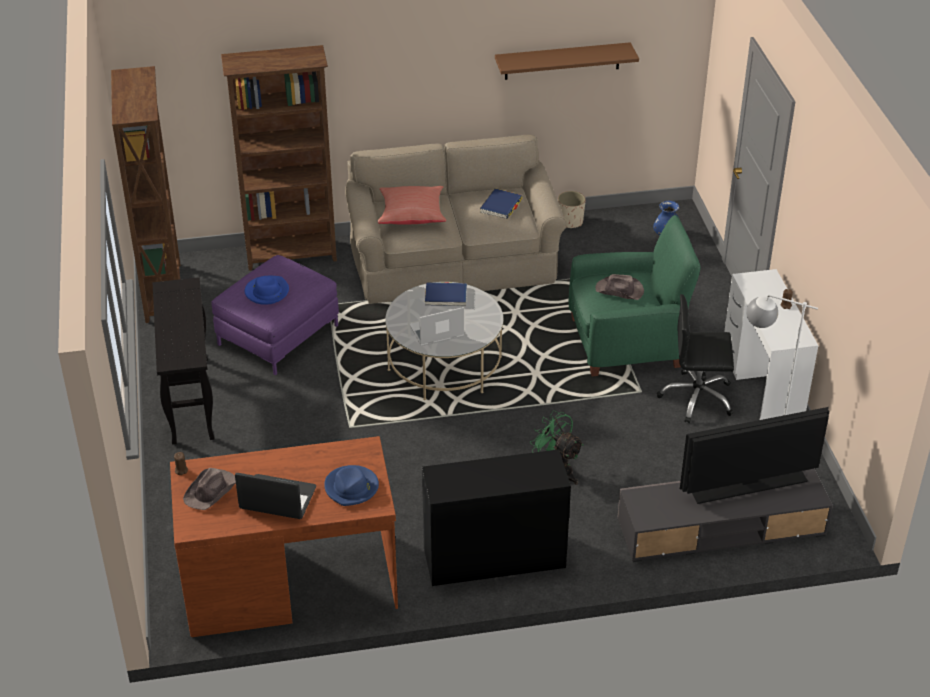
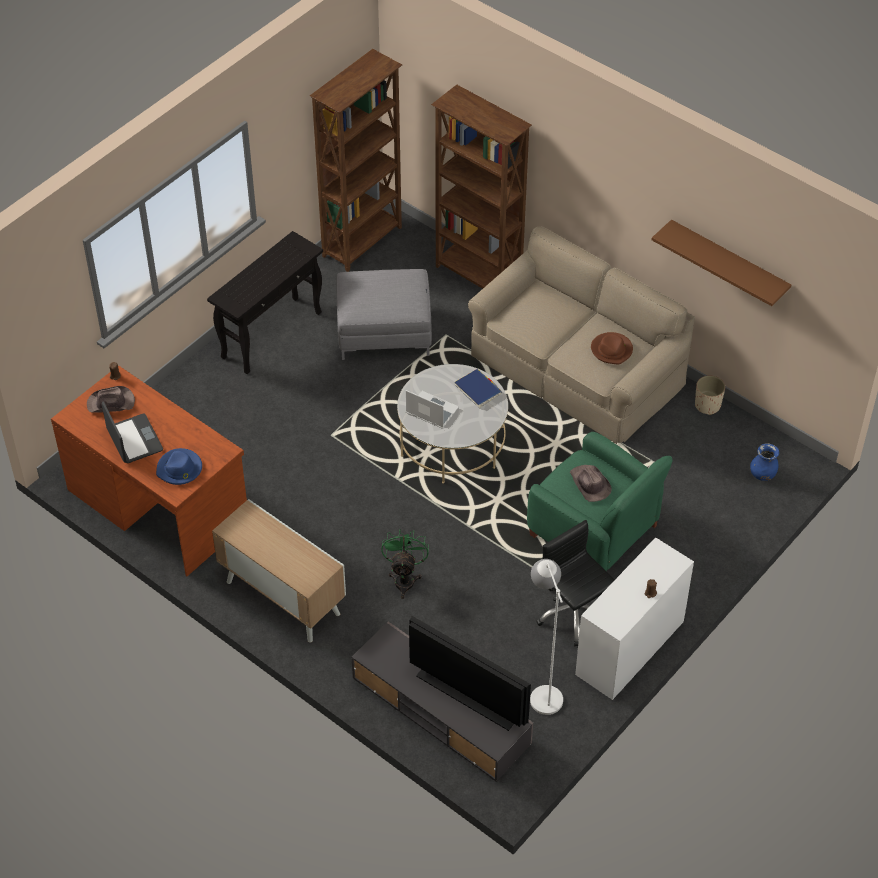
camera: 50 degrees right, 10 degrees up
purple ottoman [211,255,339,375] -> grey ottoman [336,269,432,360]
blue hat [245,276,289,305] -> none
red pillow [377,186,447,224] -> none
black desk [422,449,571,586] -> cabinet [212,499,346,643]
blue book [480,188,522,219] -> brown hat [591,332,633,364]

